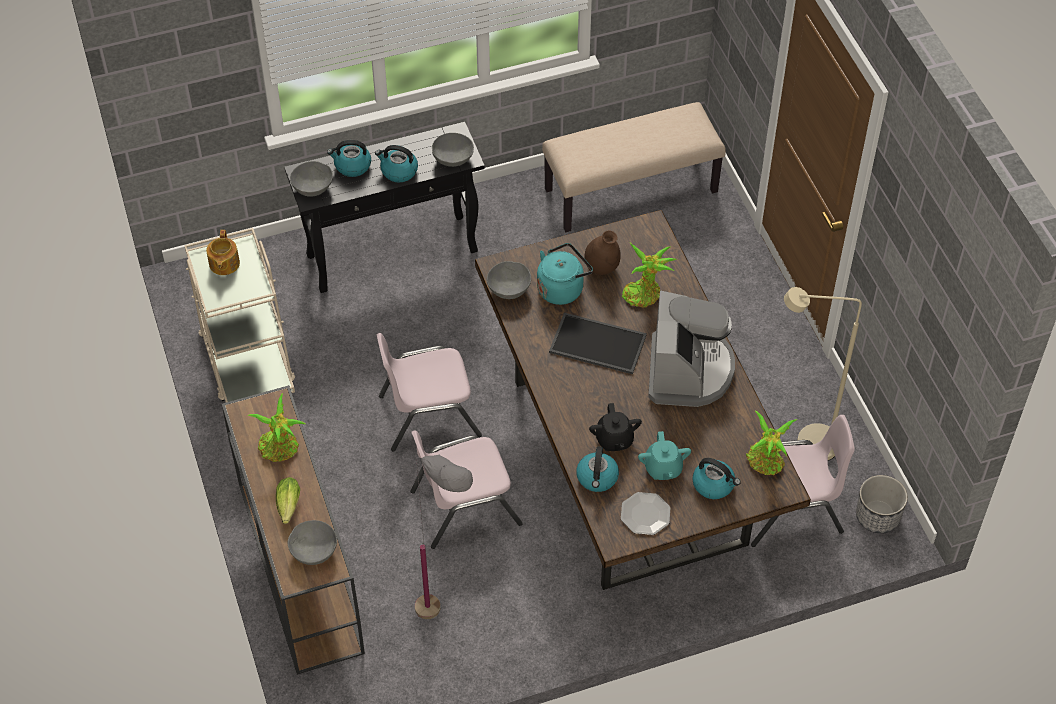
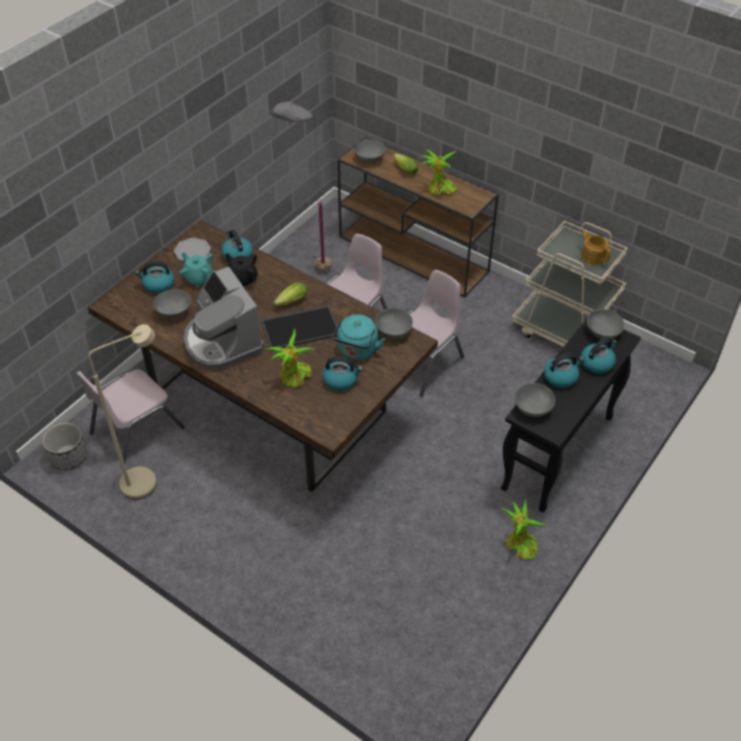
camera: 145 degrees right, 5 degrees down
beige bench [542,102,726,232] -> none
brown vase [585,230,621,275] -> kettle [323,357,363,391]
potted plant [746,411,798,475] -> potted plant moved to [502,499,546,559]
none -> grey bowl [153,290,191,319]
none -> lettuce [273,283,307,306]

